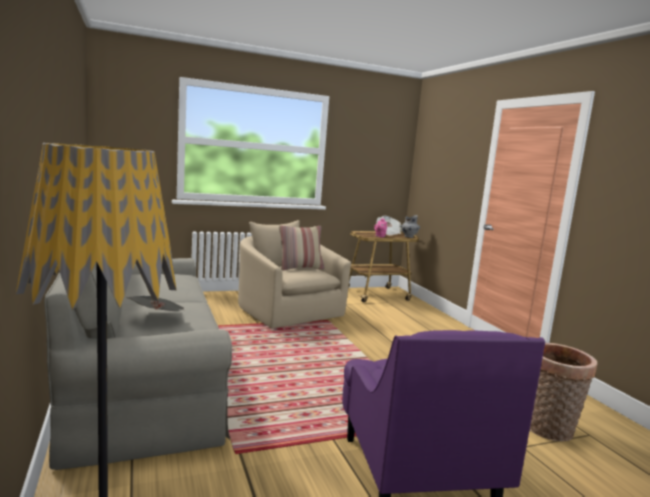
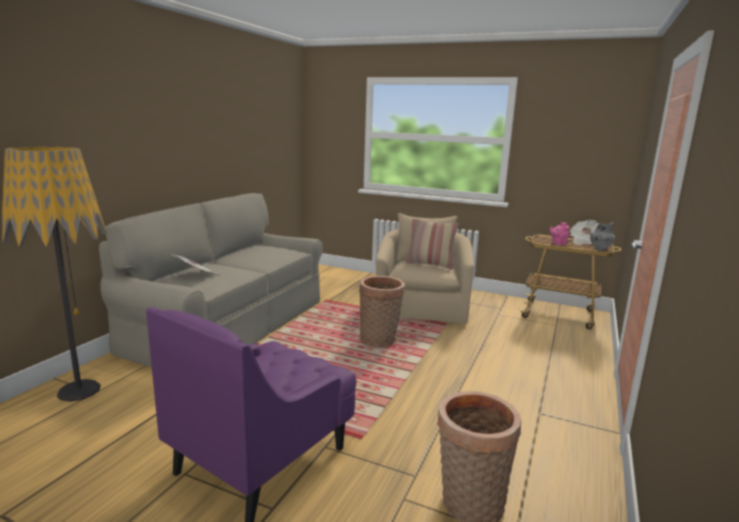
camera: 45 degrees right, 5 degrees up
none -> basket [359,276,405,347]

